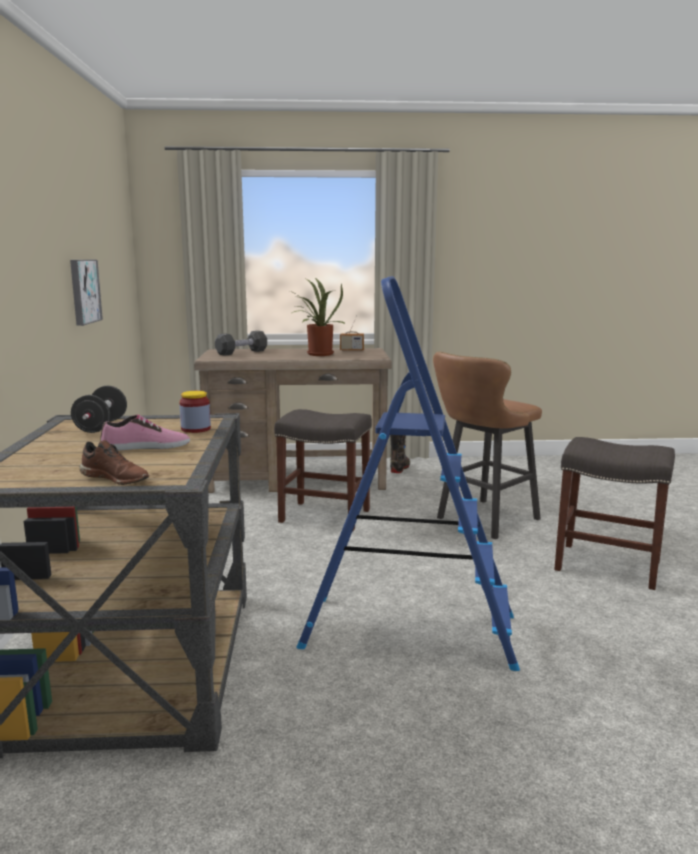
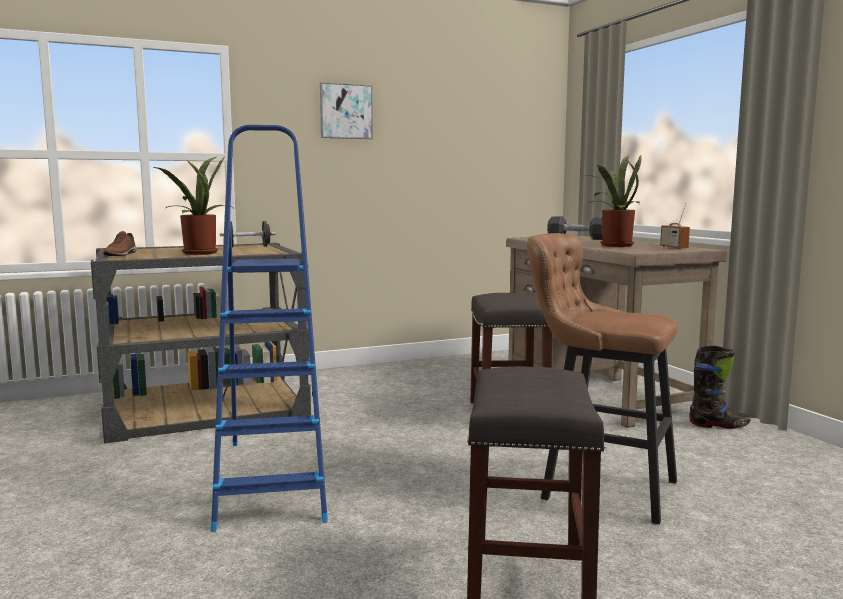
camera: 70 degrees right, 5 degrees down
picture [70,260,103,326] -> picture moved to [320,82,373,139]
shoe [100,415,190,451] -> potted plant [154,157,232,255]
jar [179,391,211,433] -> none

